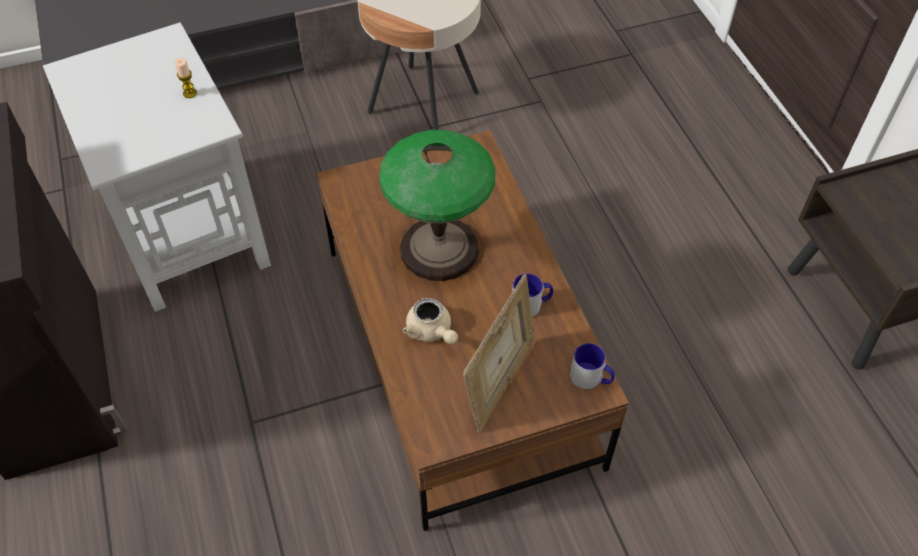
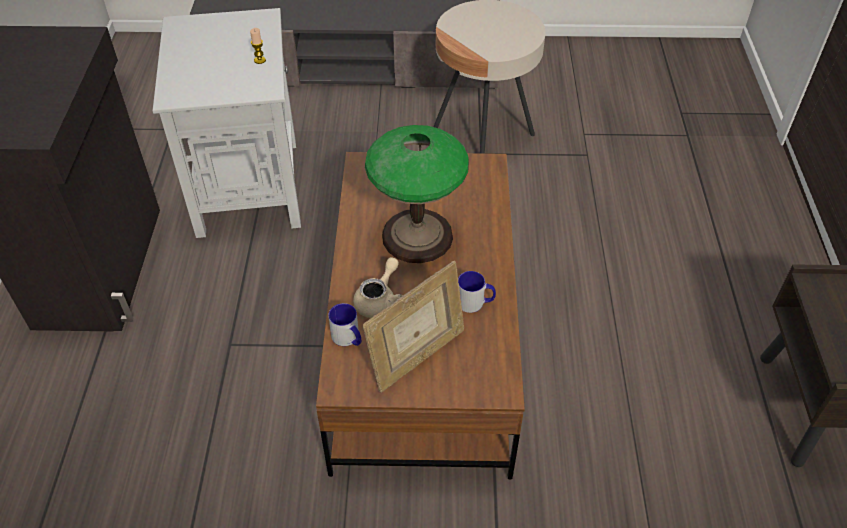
camera: 20 degrees right, 5 degrees down
beige teapot [403,298,458,344] -> beige teapot turned 135 degrees counterclockwise [353,257,403,318]
mug [570,343,615,389] -> mug moved to [328,303,361,346]

